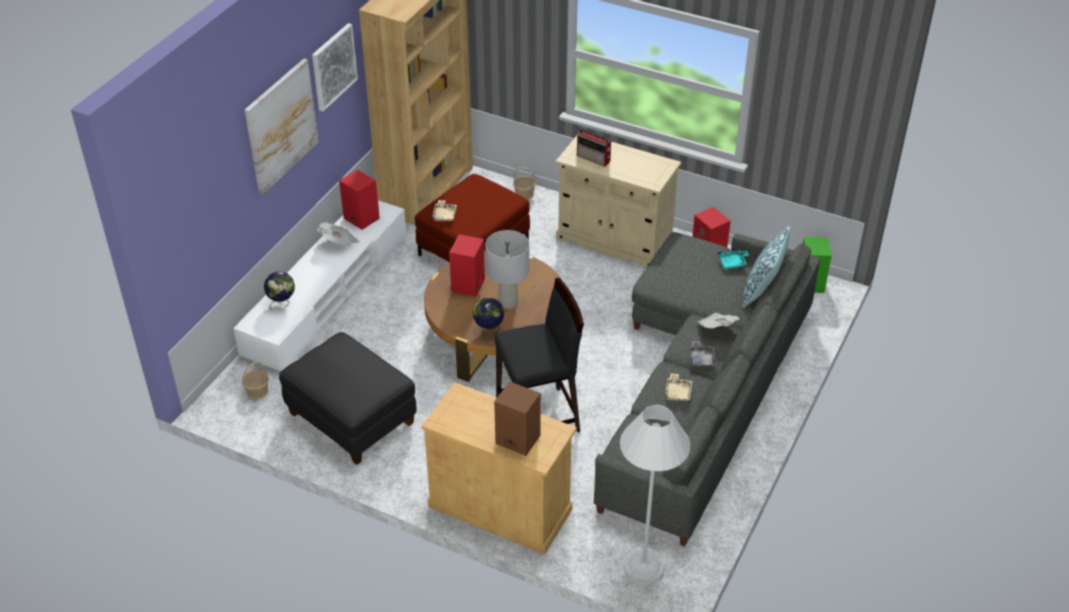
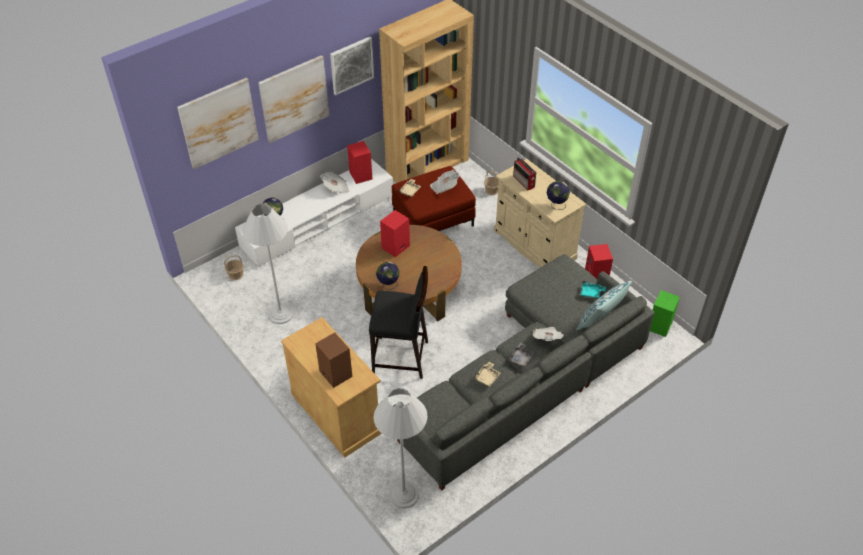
camera: 25 degrees right, 5 degrees up
black ottoman [279,332,417,465] -> white floor lamp [243,204,294,324]
grey table lamp [485,230,529,309] -> none
none -> picture [177,78,259,169]
none -> newspaper [430,170,460,194]
none -> globe [547,181,570,210]

